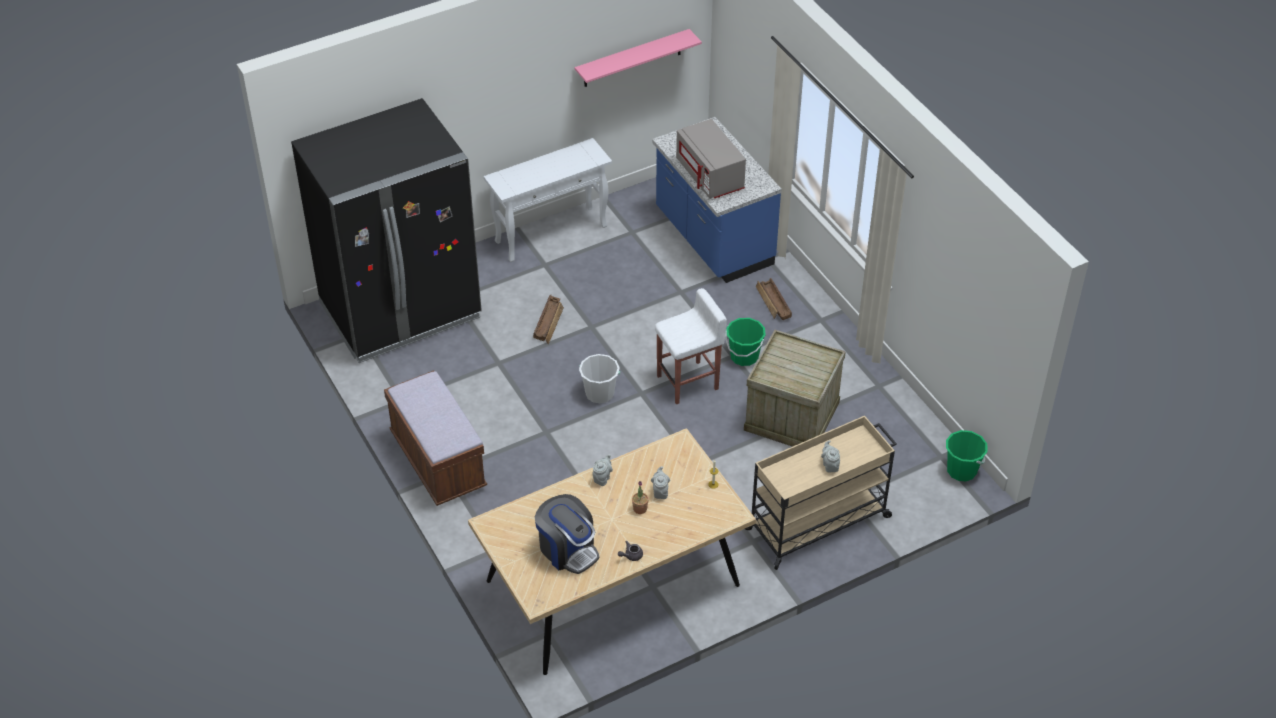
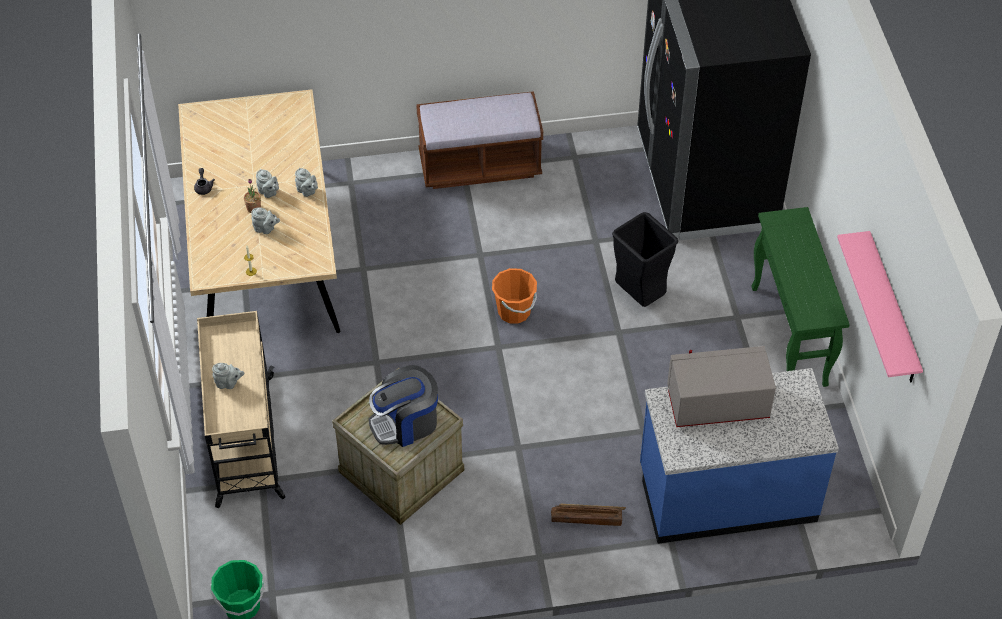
camera: 110 degrees right, 5 degrees up
white console table [484,138,612,262] -> green console table [751,207,850,387]
crate [533,294,564,344] -> black trash can [612,212,678,307]
coffee machine [535,494,599,574] -> coffee machine moved to [369,365,438,447]
white bucket [579,354,621,404] -> orange bucket [492,268,537,324]
white stool [655,288,727,405] -> none
green bucket [725,318,766,366] -> none
none -> grey teapot [256,169,279,198]

